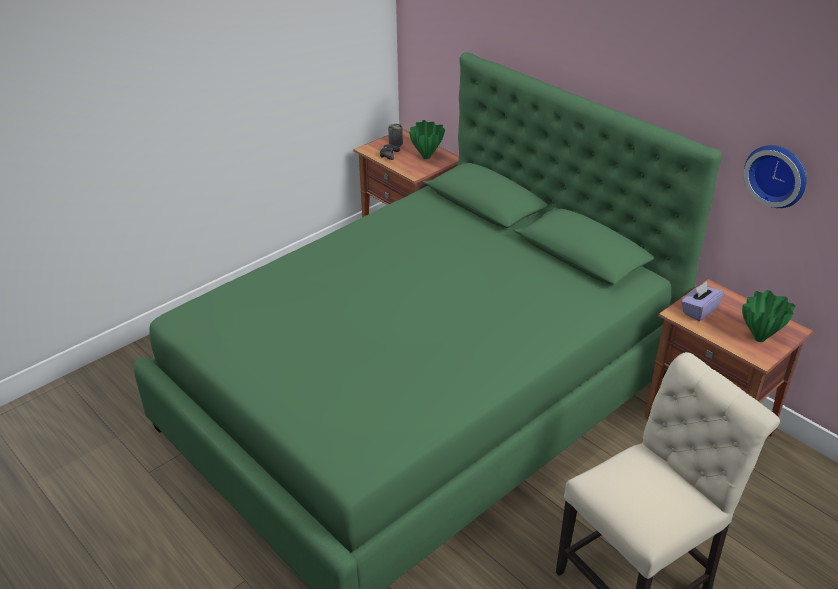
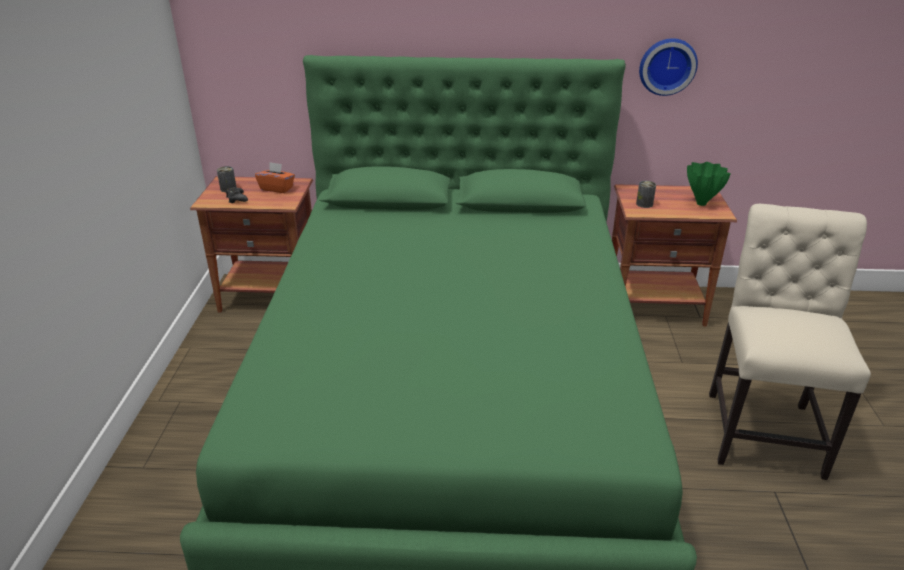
camera: 45 degrees left, 5 degrees down
green vase [409,120,445,159] -> orange tissue box [255,162,295,193]
purple tissue box [681,281,724,321] -> can [636,181,656,208]

